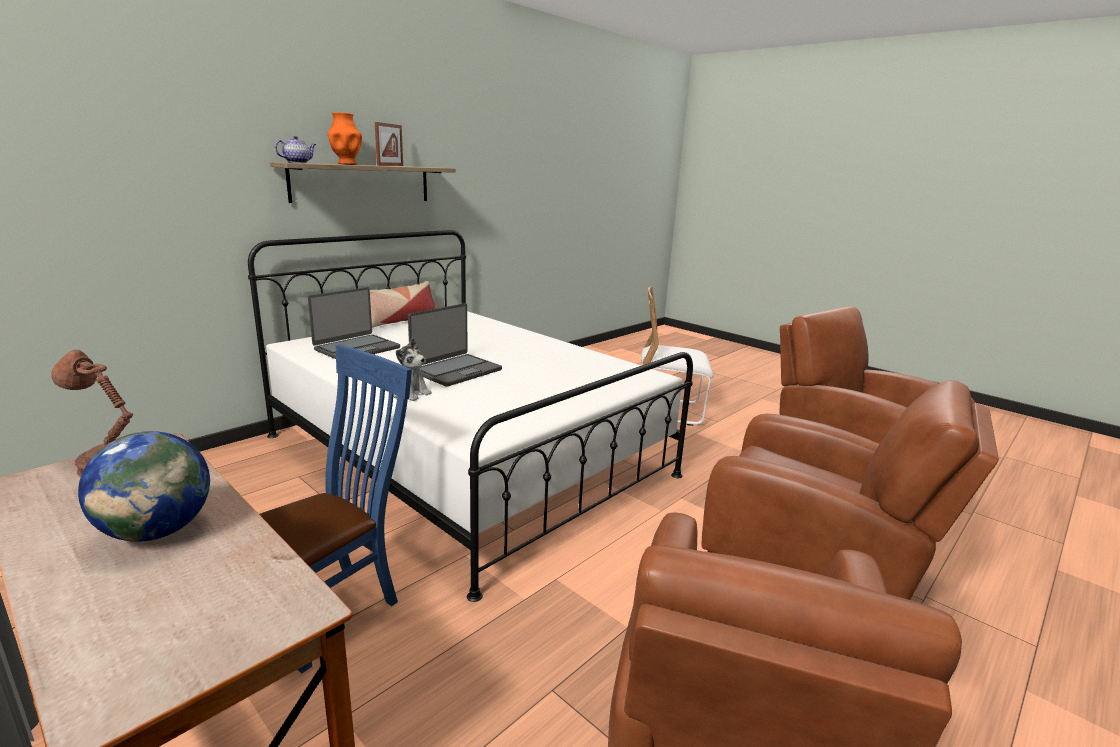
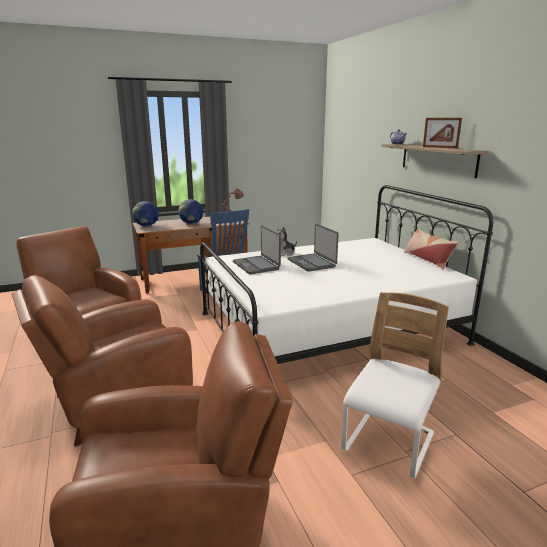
camera: 115 degrees right, 0 degrees up
laptop [308,287,400,359] -> laptop moved to [233,225,281,274]
orange vase [328,112,362,165] -> none
none -> globe [132,201,158,226]

